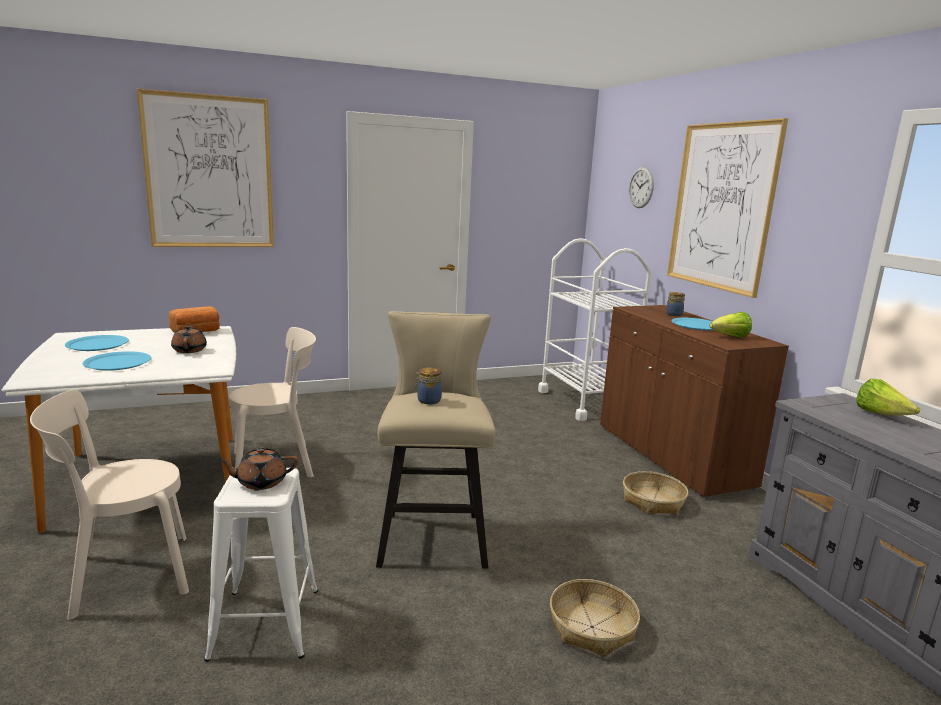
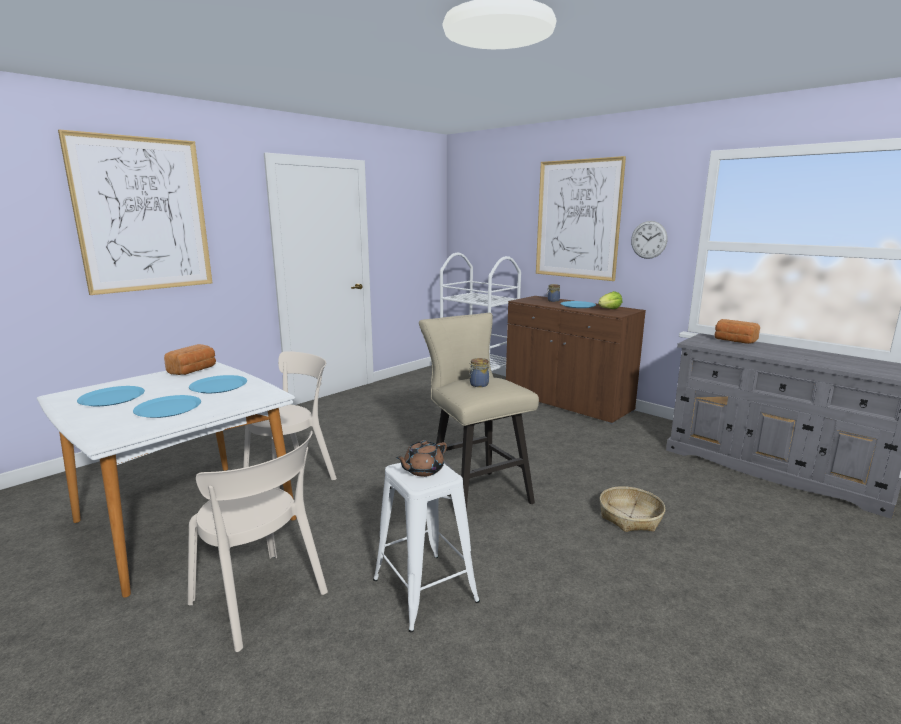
camera: 25 degrees left, 0 degrees up
beige chair [30,390,189,620] -> beige chair turned 90 degrees counterclockwise [188,431,328,652]
brown teapot [171,325,207,353] -> blue plate [189,375,247,393]
basket [623,471,688,515] -> none
wall clock [629,167,654,208] -> wall clock moved to [631,221,668,259]
lettuce [856,378,920,416] -> bread [715,319,760,344]

